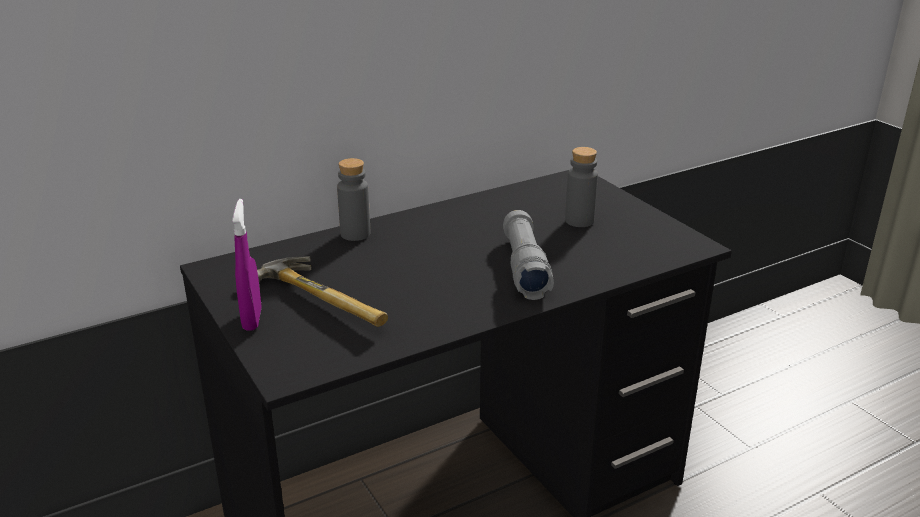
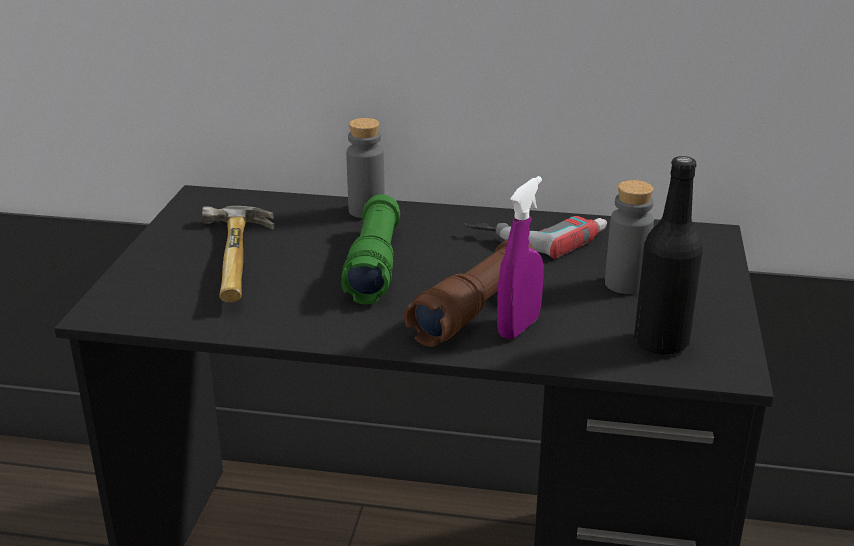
camera: 40 degrees right, 0 degrees up
purple spray bottle [232,199,261,331] -> purple spray bottle moved to [497,176,544,339]
grey flashlight [503,210,554,300] -> brown flashlight [404,239,535,347]
none -> green flashlight [341,194,400,305]
none -> power drill [463,216,607,259]
none -> black bottle [634,156,703,355]

